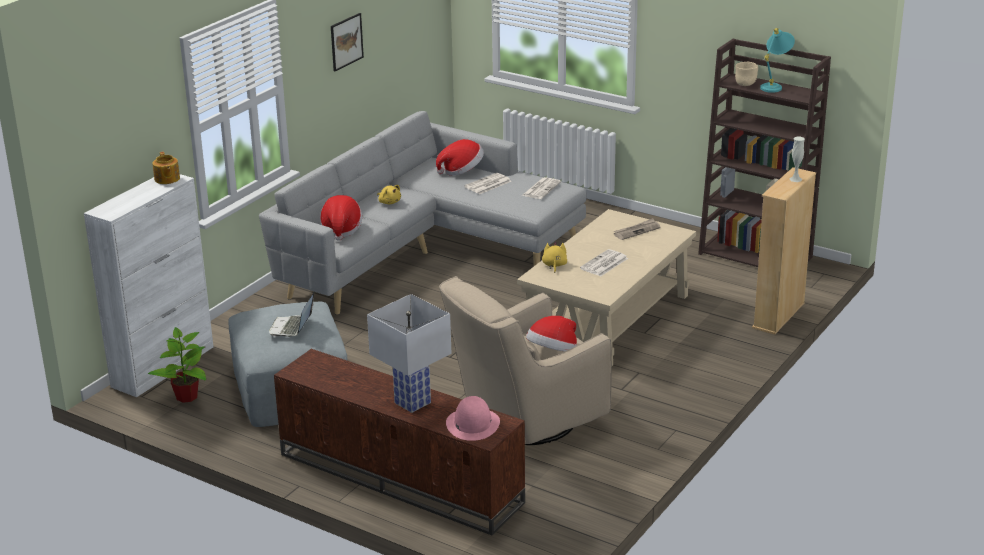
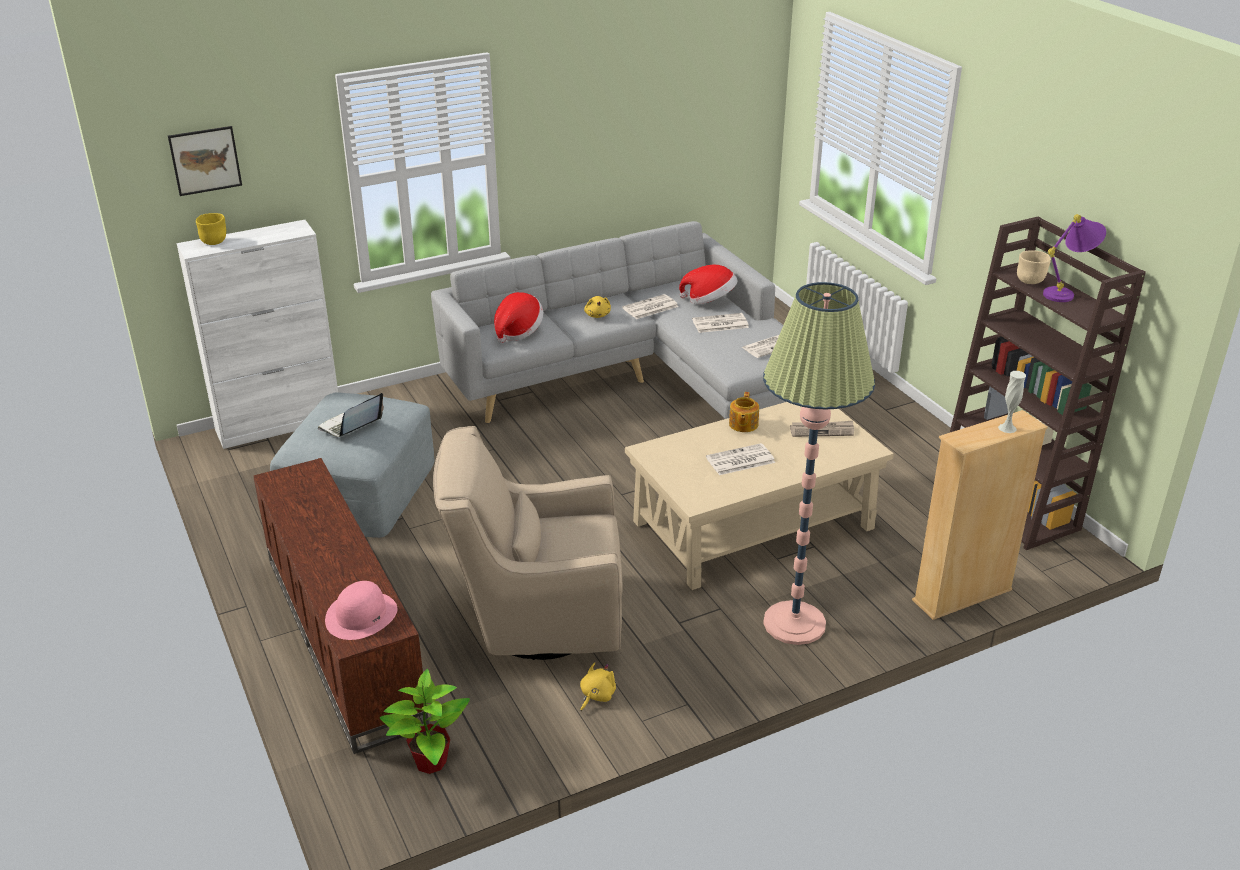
camera: 30 degrees right, 5 degrees up
potted plant [148,327,206,403] -> potted plant moved to [380,669,470,774]
teapot [152,152,180,184] -> teapot moved to [729,392,759,432]
picture [331,13,364,72] -> picture moved to [168,126,242,196]
white table lamp [367,294,451,413] -> none
hat [526,316,577,352] -> none
yellow plush toy [542,242,567,273] -> yellow plush toy moved to [580,662,616,711]
turquoise table lamp [760,28,795,93] -> purple table lamp [1043,214,1106,302]
none -> yellow bowl [196,213,226,245]
none -> newspaper [622,294,679,319]
none -> floor lamp [763,282,875,645]

